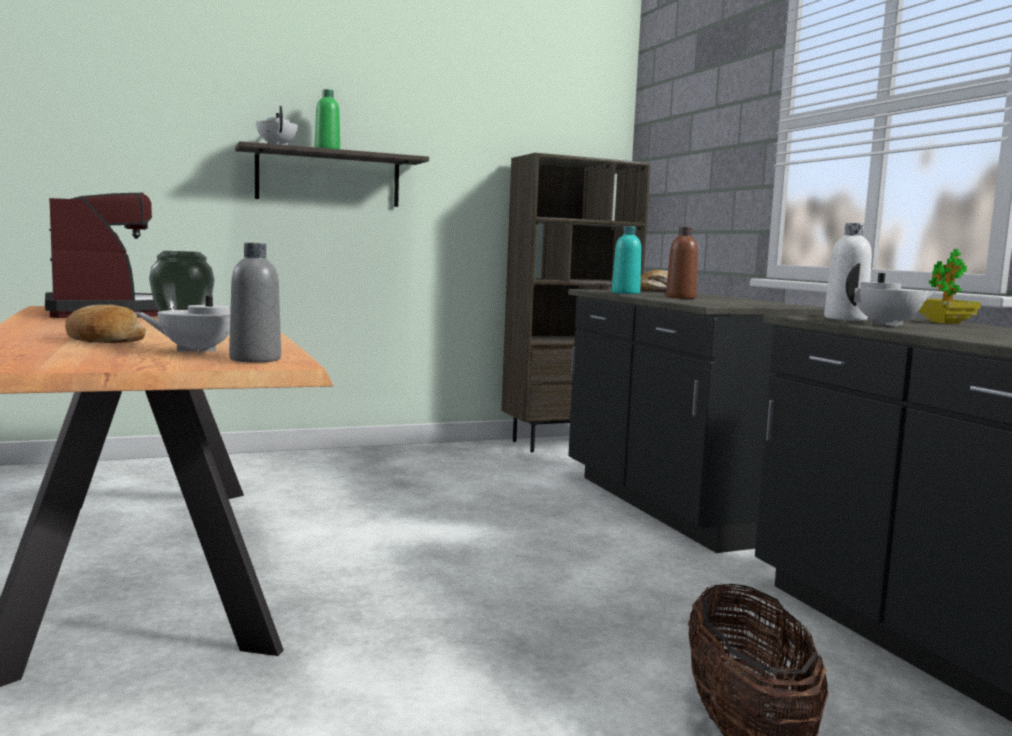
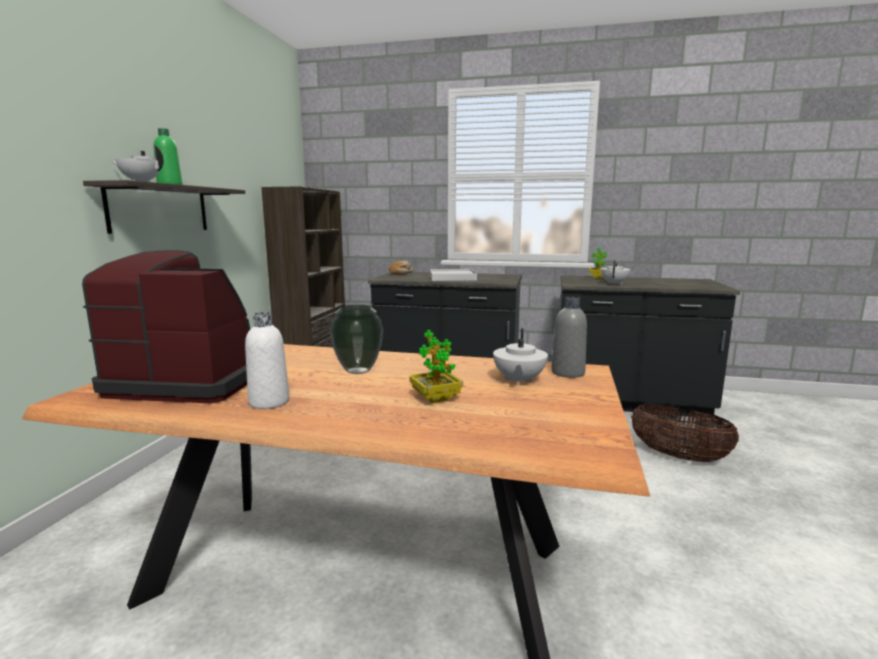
camera: 55 degrees left, 5 degrees up
bread [65,305,146,343] -> potted plant [409,330,463,403]
turquoise bottle [612,226,641,294] -> none
brown bottle [666,227,698,299] -> white tray [430,269,477,281]
white bottle [824,223,872,321] -> white bottle moved to [245,312,289,409]

